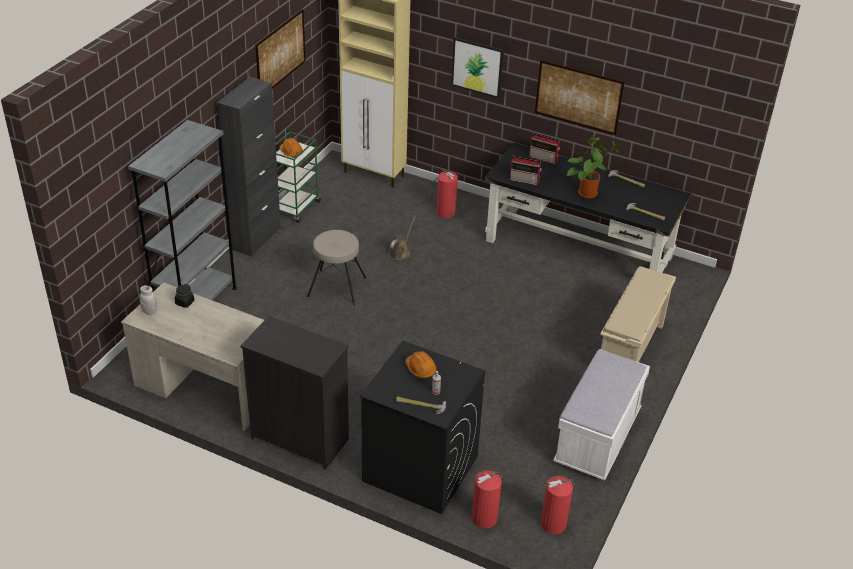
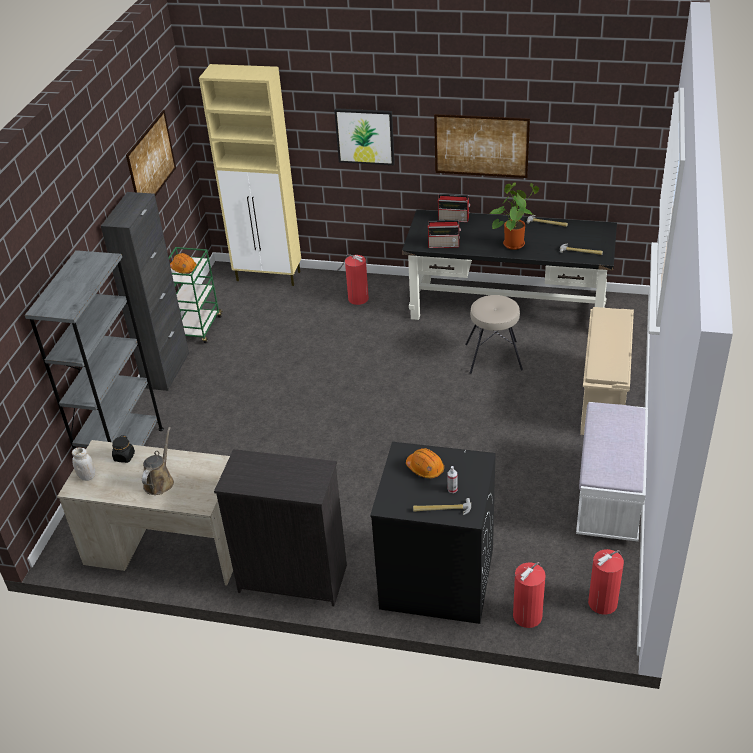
camera: 10 degrees left, 0 degrees up
beige stool [307,230,366,305] -> beige stool moved to [465,295,523,374]
brown watering can [389,217,416,260] -> brown watering can moved to [142,427,174,495]

